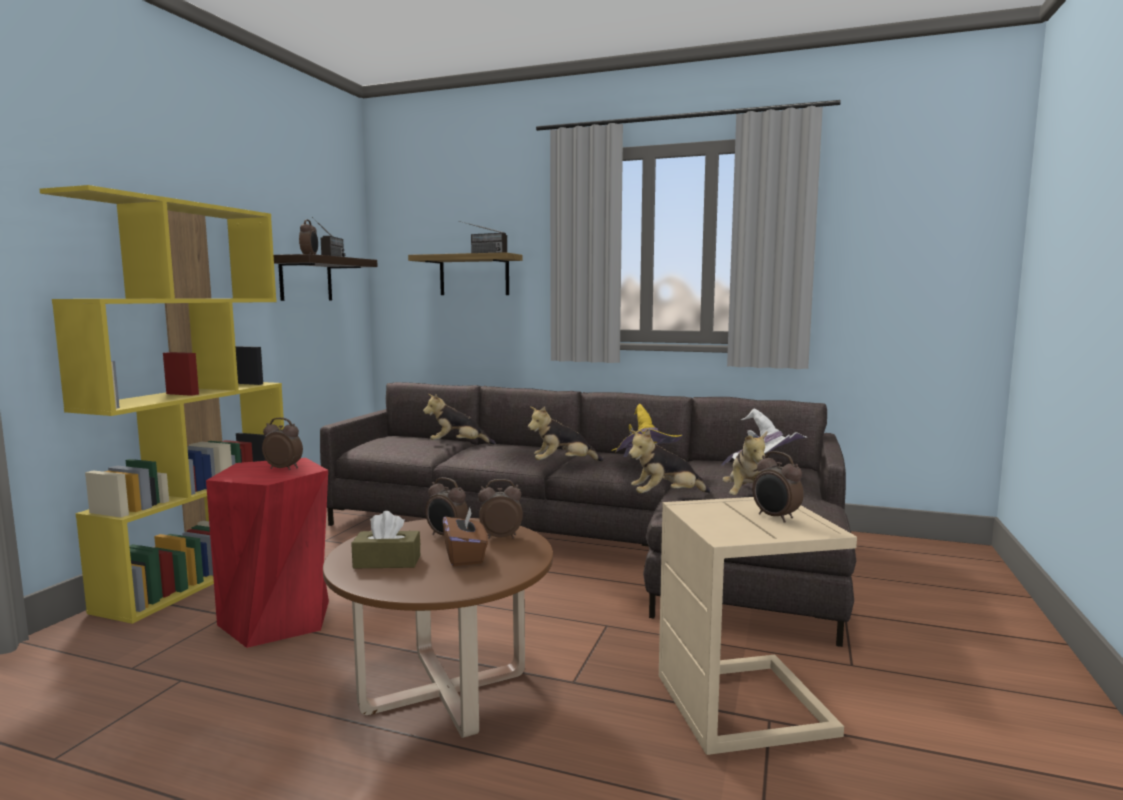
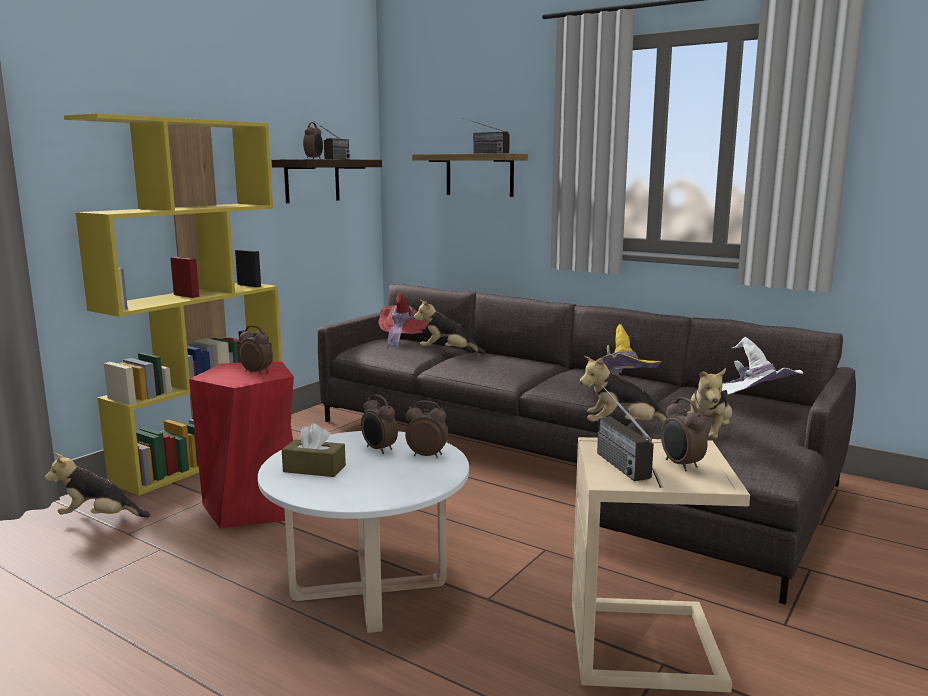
camera: 15 degrees right, 5 degrees up
brown coffee table [323,518,553,738] -> white coffee table [258,431,469,633]
brown tissue box [442,507,488,566] -> none
plush toy [528,407,603,461] -> plush toy moved to [45,453,150,518]
none -> red hat [378,292,427,349]
none -> radio [595,378,654,481]

